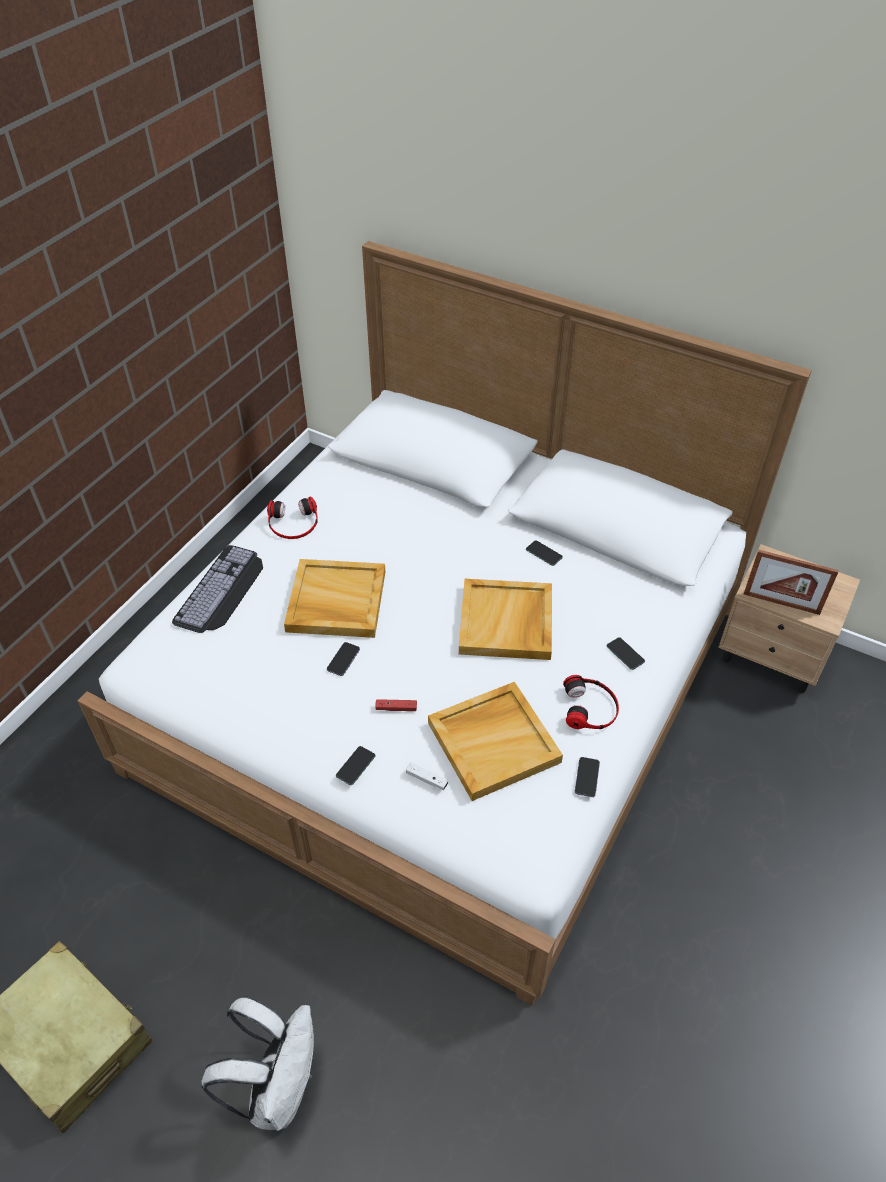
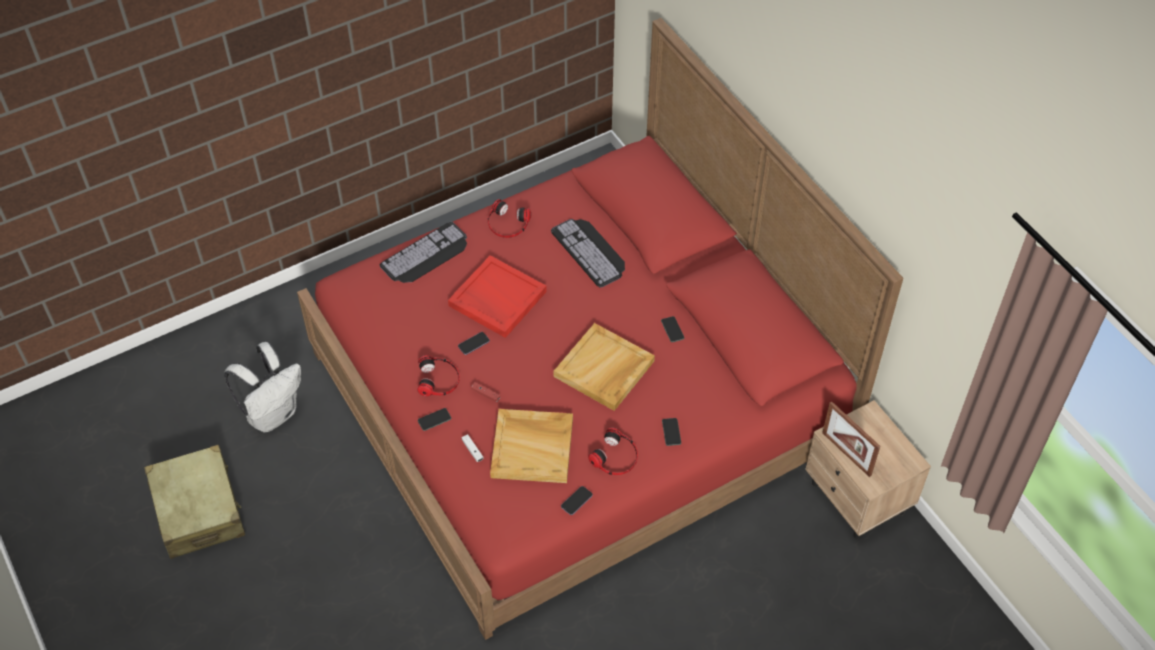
camera: 30 degrees right, 5 degrees up
white bed [77,241,812,1006] -> red bed [297,18,903,640]
white backpack [201,996,314,1131] -> white backpack moved to [224,342,301,432]
beige tray [284,559,385,638] -> red tray [448,255,547,338]
none -> headphones [417,355,460,396]
none -> keyboard [551,219,625,287]

